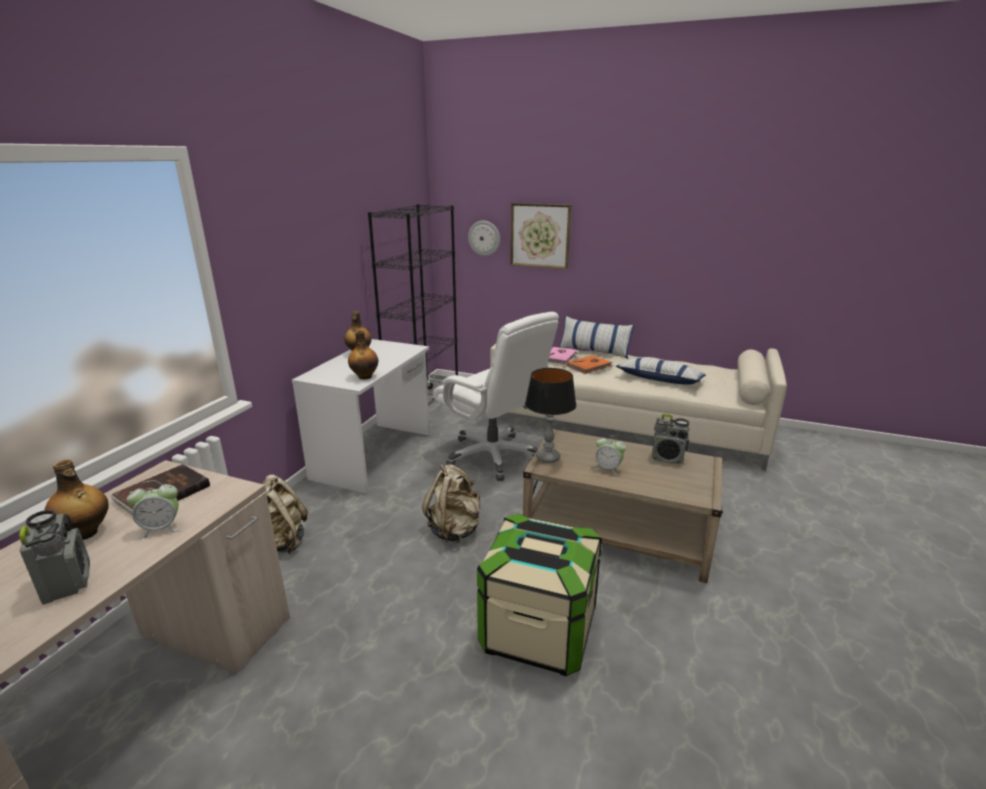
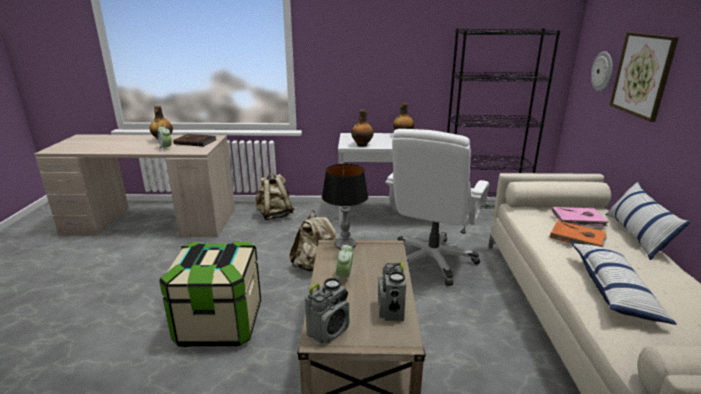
camera: 70 degrees right, 0 degrees up
radio [19,510,90,604] -> radio moved to [305,278,349,344]

